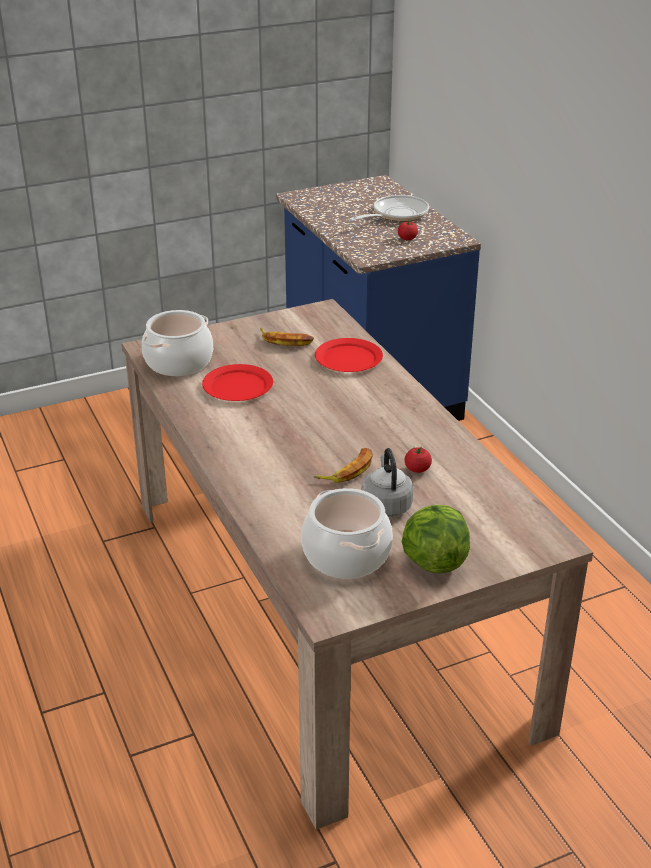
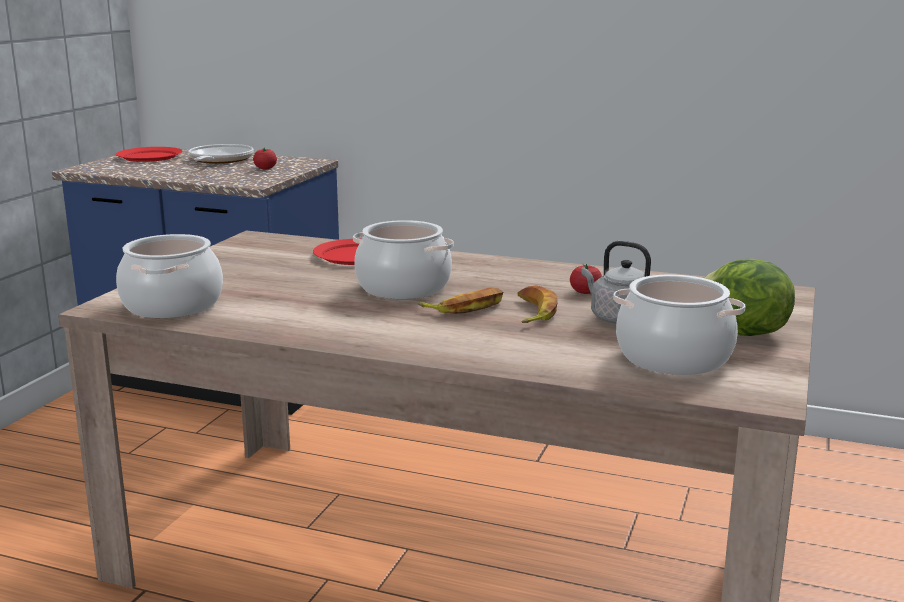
camera: 45 degrees left, 15 degrees down
red plate [202,364,273,401] -> red plate moved to [116,147,183,162]
banana [260,328,314,346] -> banana moved to [418,288,503,314]
none -> cooking pot [353,220,454,299]

